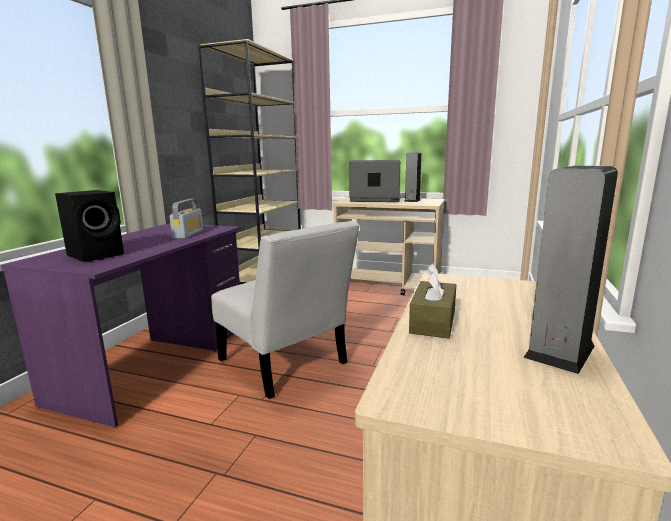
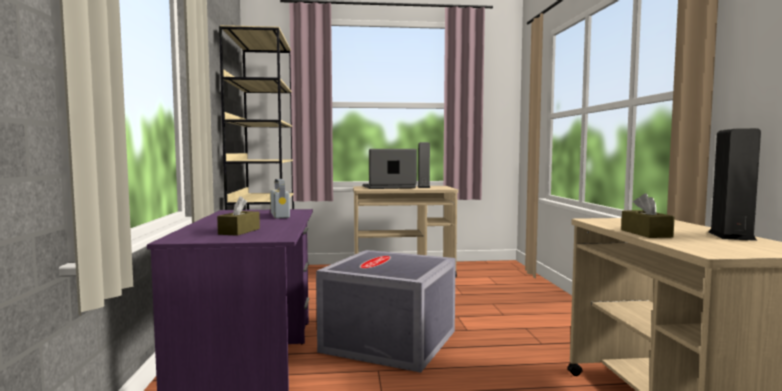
camera: 25 degrees left, 10 degrees down
black speaker [55,190,124,262] -> brown tissue box [217,196,260,236]
white chair [211,221,360,399] -> grey storage box [316,250,456,373]

